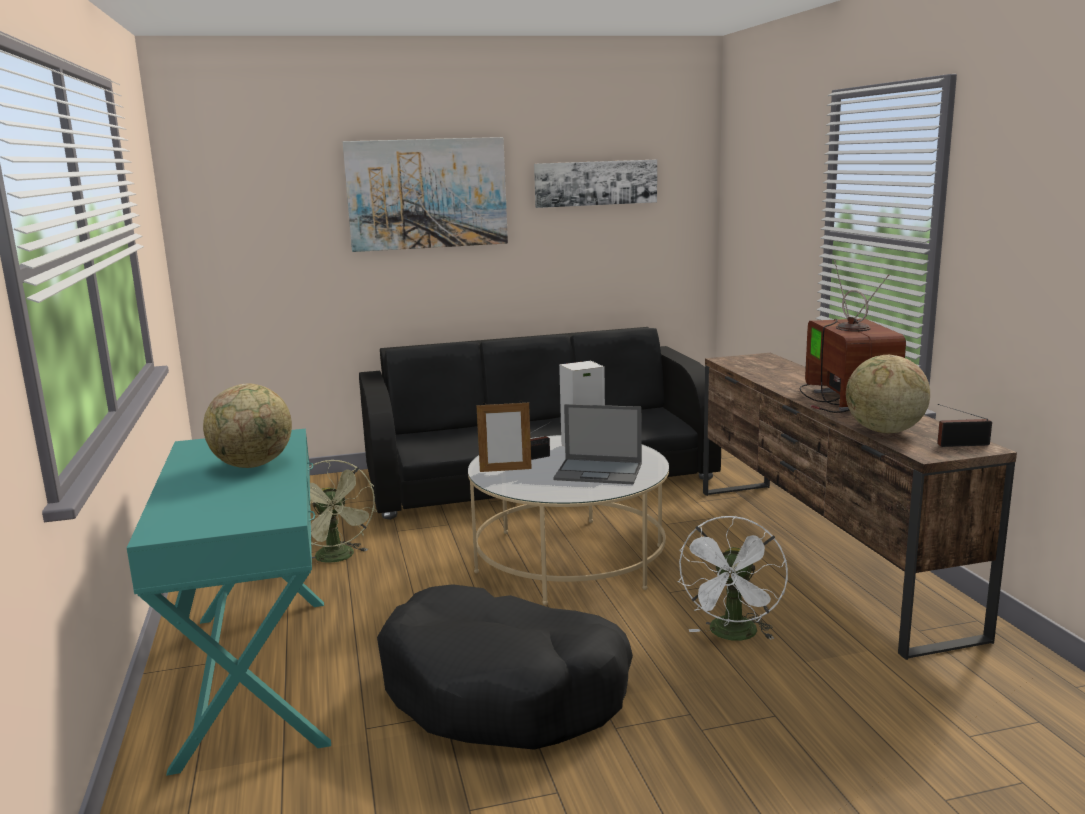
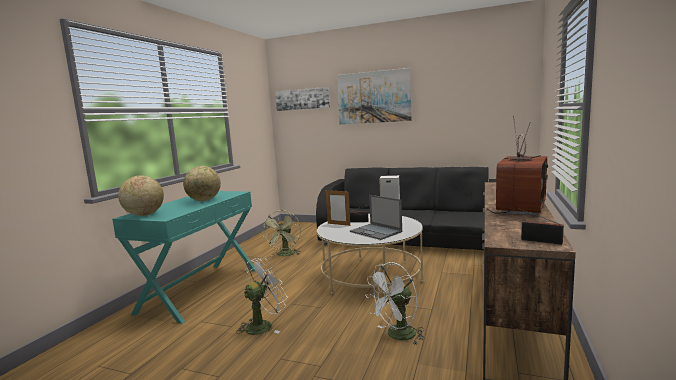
camera: 35 degrees right, 5 degrees down
black dog bed [377,584,633,750] -> white fan [236,257,288,335]
picture [534,160,657,208] -> picture moved to [275,87,330,111]
globe [846,355,930,433] -> globe moved to [118,175,164,216]

